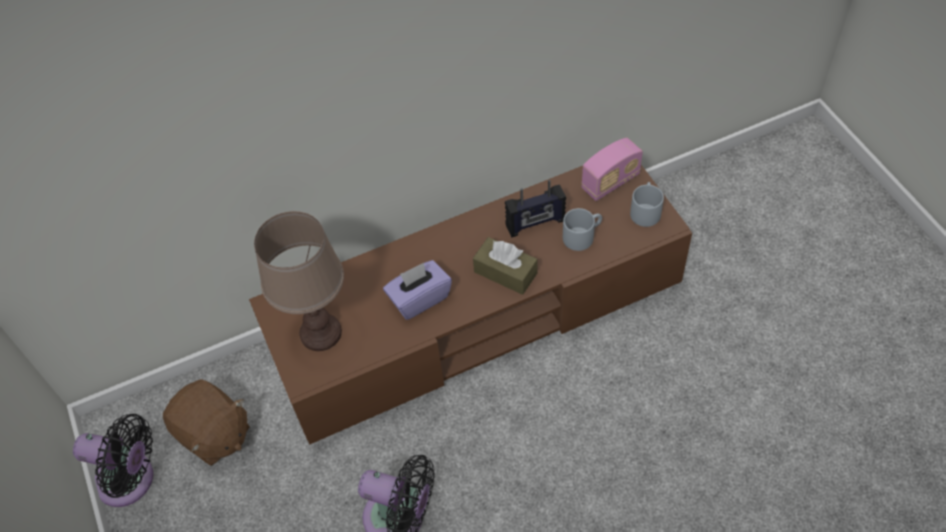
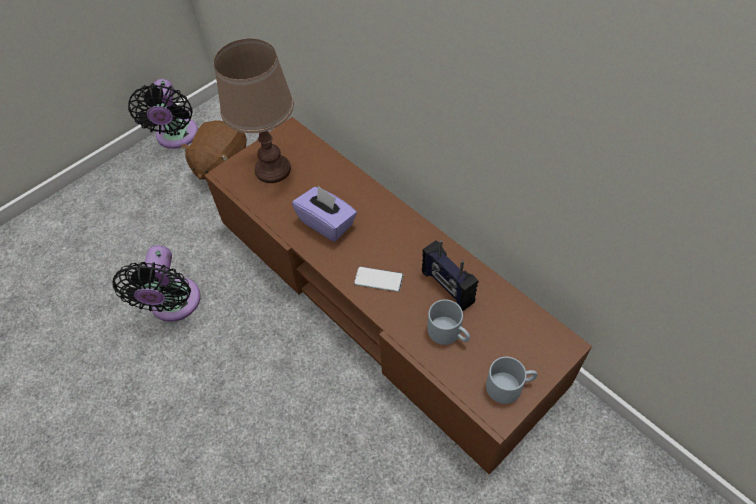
camera: 70 degrees right, 0 degrees up
brown tissue box [473,237,538,295] -> phone [354,267,403,292]
radio [581,138,643,201] -> none

